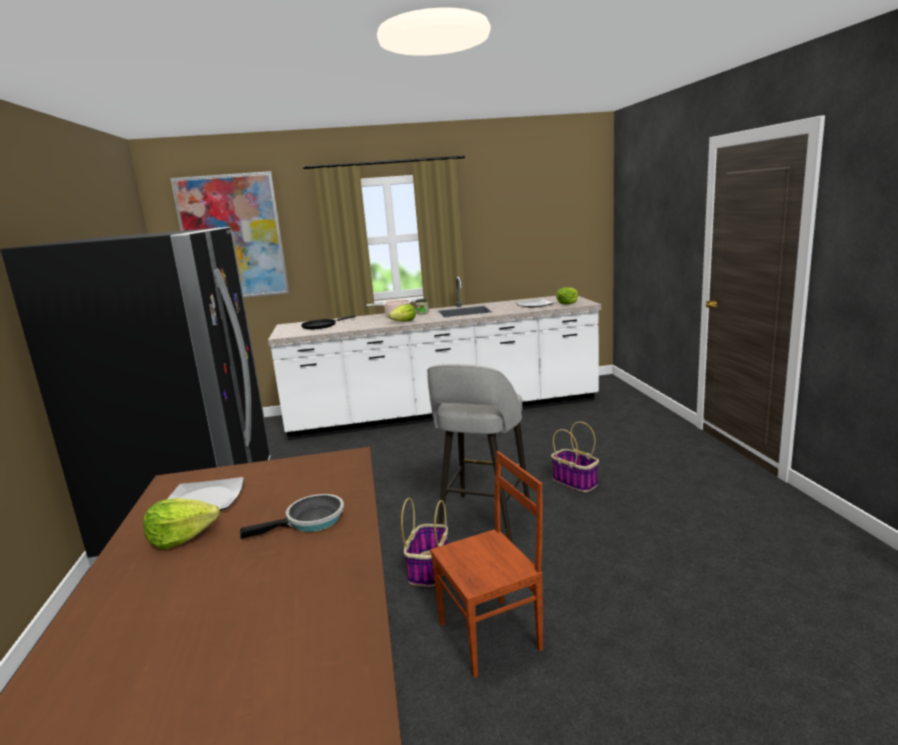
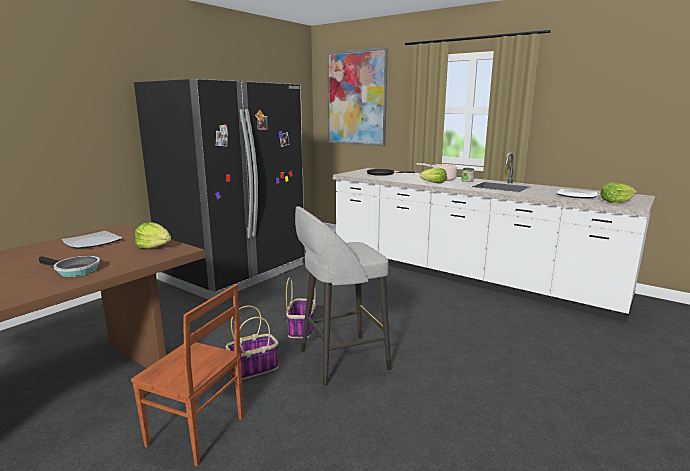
camera: 45 degrees right, 0 degrees up
lettuce [143,498,220,549] -> lettuce moved to [135,222,171,249]
basket [551,421,599,492] -> basket moved to [286,277,316,338]

